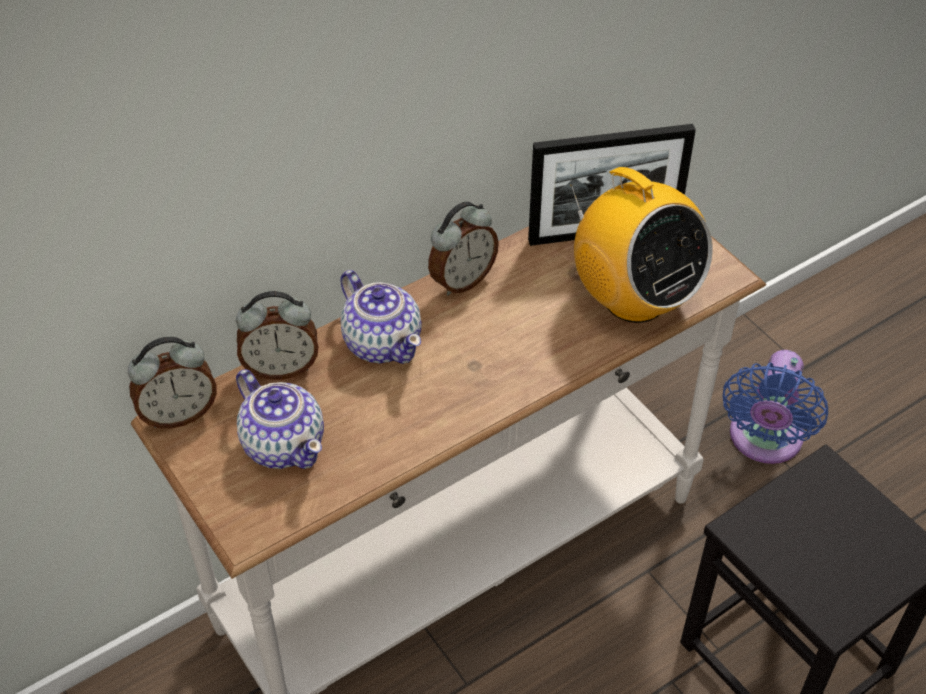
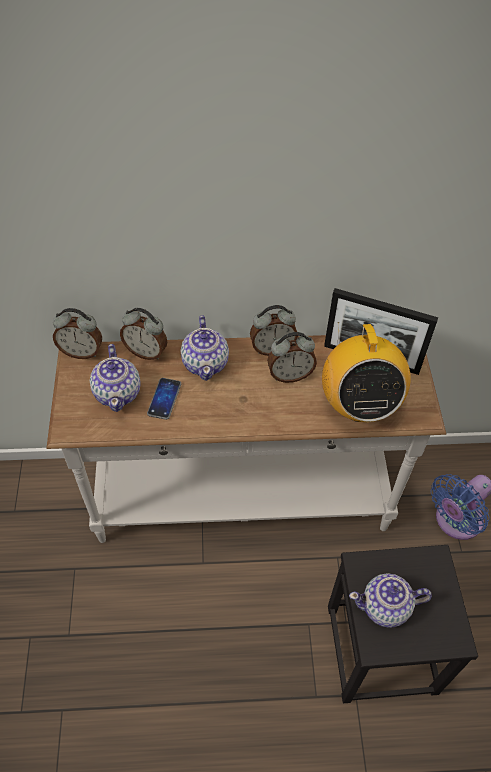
camera: 30 degrees right, 5 degrees up
none -> phone [147,378,181,420]
none -> alarm clock [267,332,317,383]
none -> teapot [349,573,432,628]

